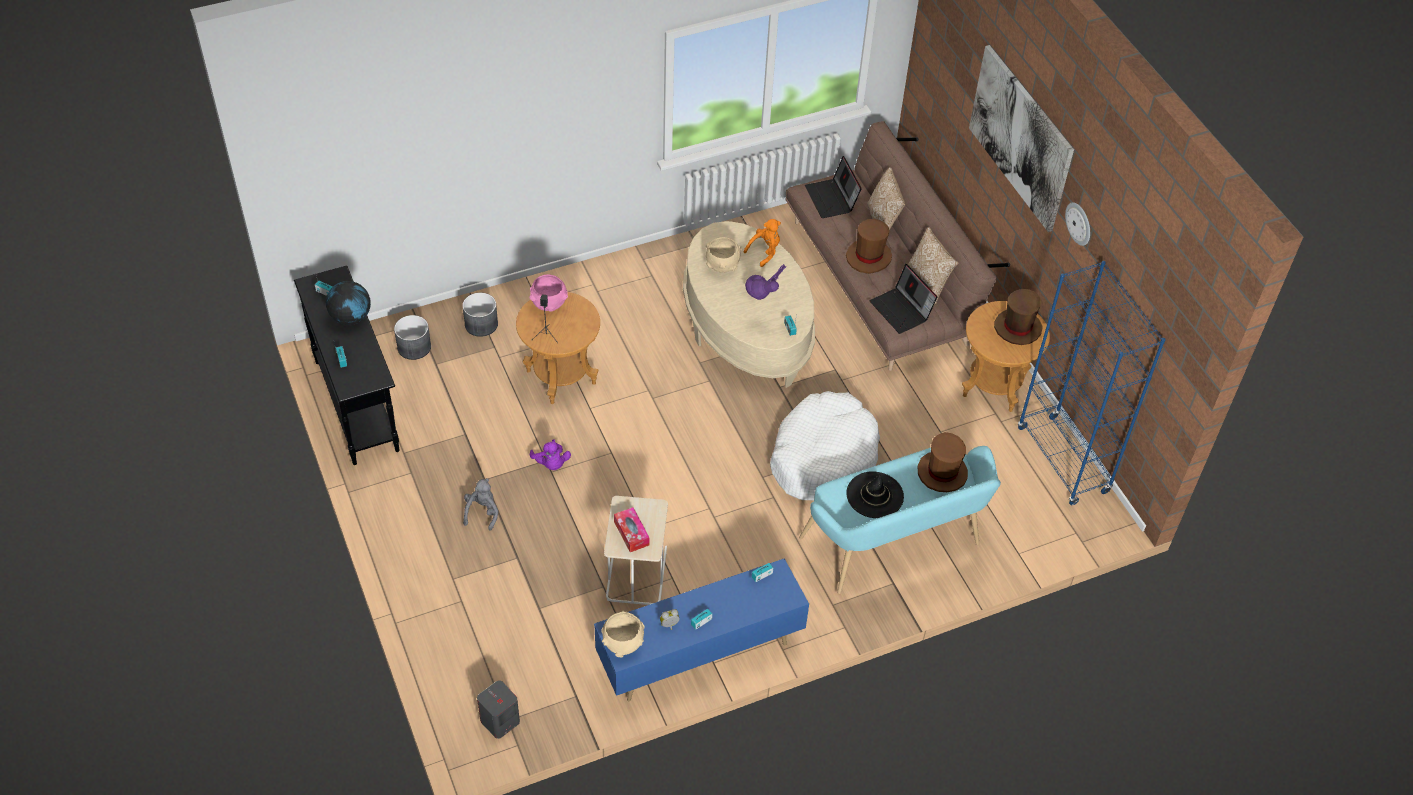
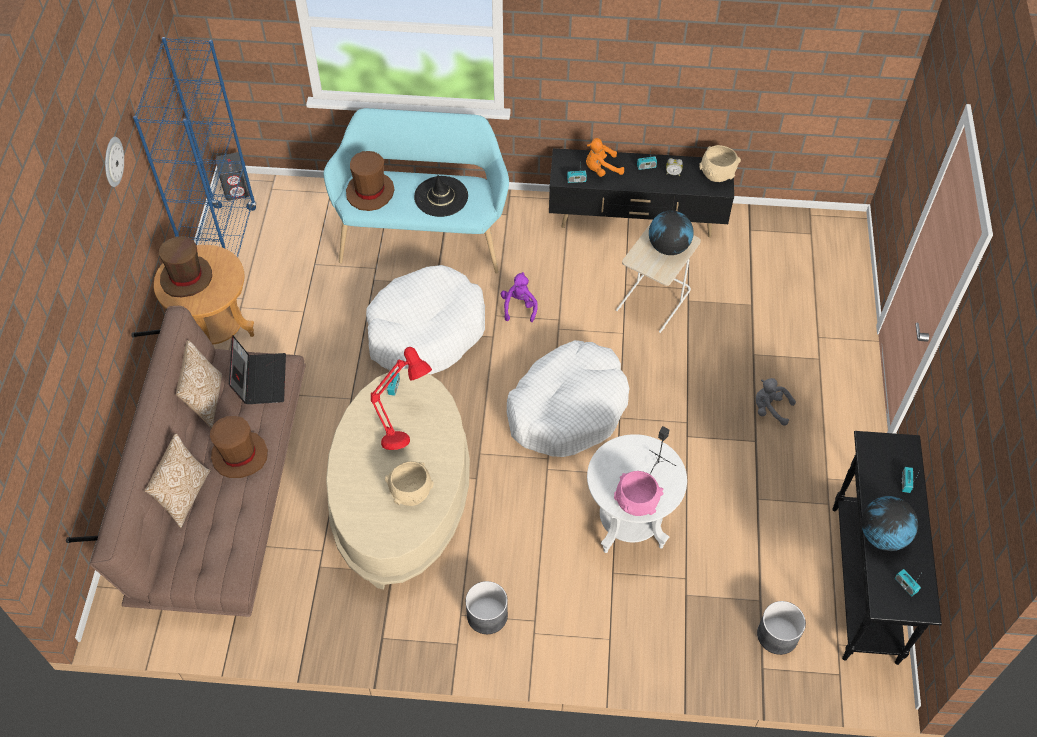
camera: 150 degrees left, 5 degrees up
grey planter [462,293,498,337] -> grey planter moved to [466,581,508,634]
grey plush toy [463,478,498,531] -> grey plush toy turned 75 degrees clockwise [756,378,796,426]
grey speaker [477,681,520,739] -> grey speaker moved to [216,152,250,201]
brown side table [516,292,600,404] -> white side table [587,434,687,553]
purple plush toy [530,439,571,470] -> purple plush toy moved to [501,272,538,322]
blue tv stand [594,558,809,701] -> black tv stand [549,148,734,237]
tissue box [614,507,650,552] -> globe [649,210,694,255]
orange plush toy [744,219,781,267] -> orange plush toy moved to [586,138,624,177]
purple table lamp [745,264,786,300] -> red table lamp [371,347,432,450]
laptop [805,156,862,218] -> none
picture [969,45,1074,232] -> none
none -> white dog bed [507,340,629,457]

